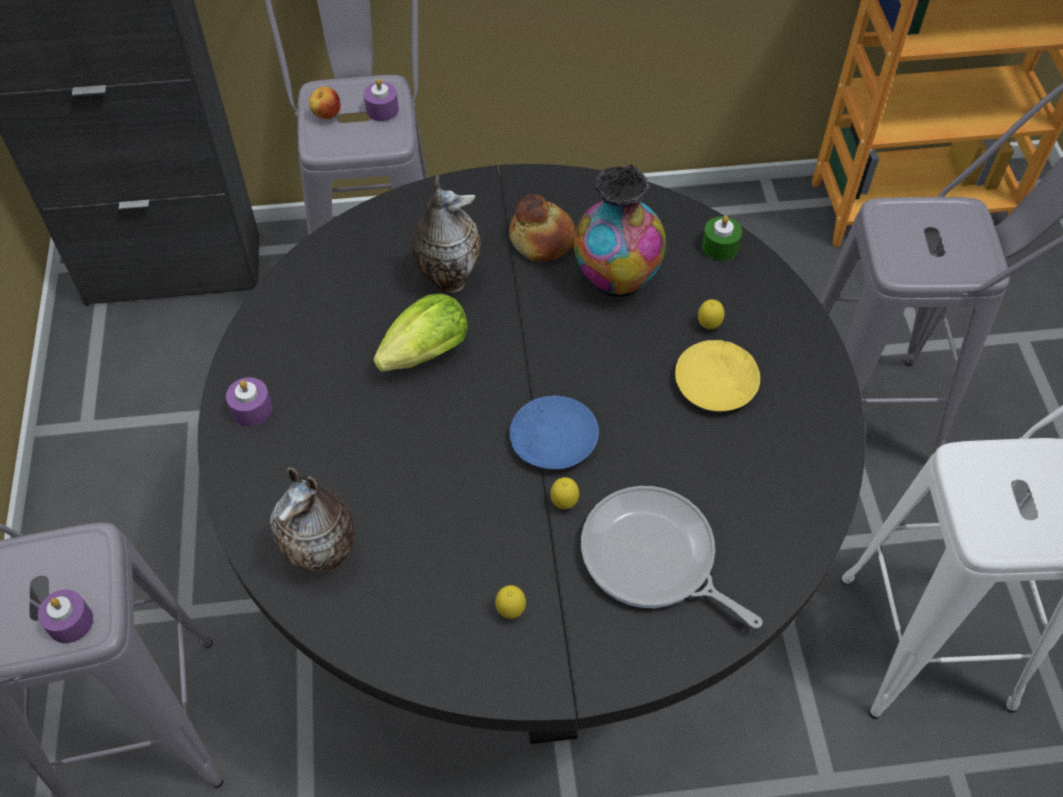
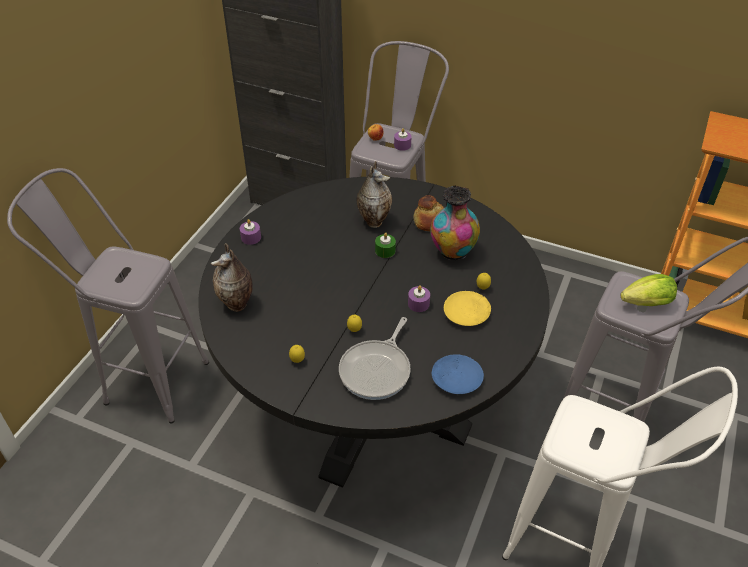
camera: 30 degrees right, 10 degrees down
purple candle [38,589,93,643] -> purple candle moved to [408,285,430,312]
lettuce [373,293,468,372] -> lettuce moved to [620,274,677,306]
blue plate [509,395,599,469] -> blue plate moved to [432,354,484,394]
frying pan [581,486,763,628] -> frying pan turned 135 degrees counterclockwise [339,317,411,400]
green candle [702,215,742,261] -> green candle moved to [375,232,396,258]

